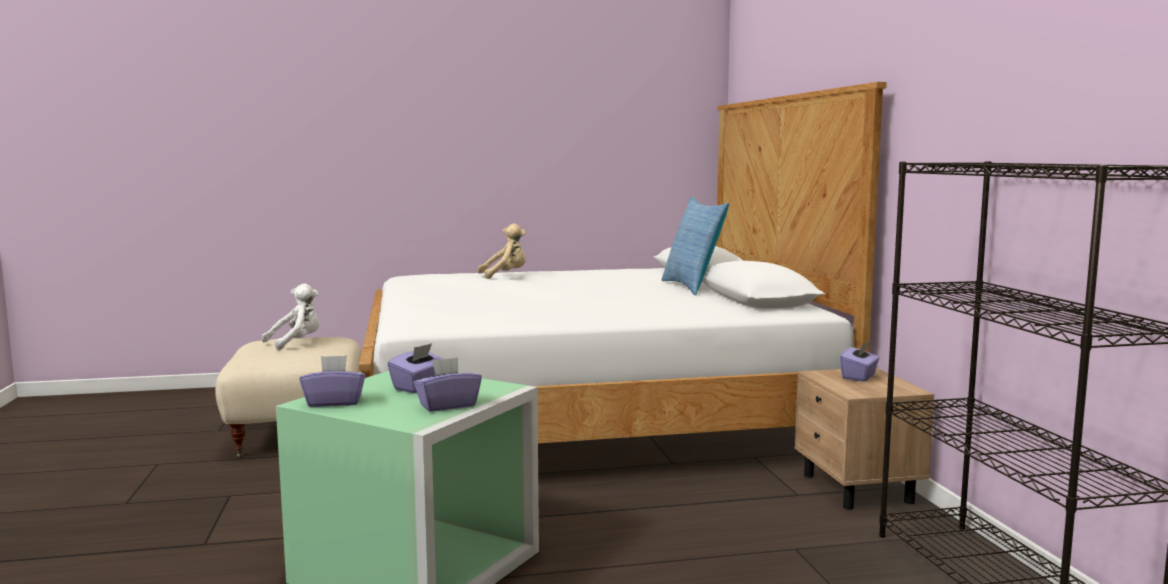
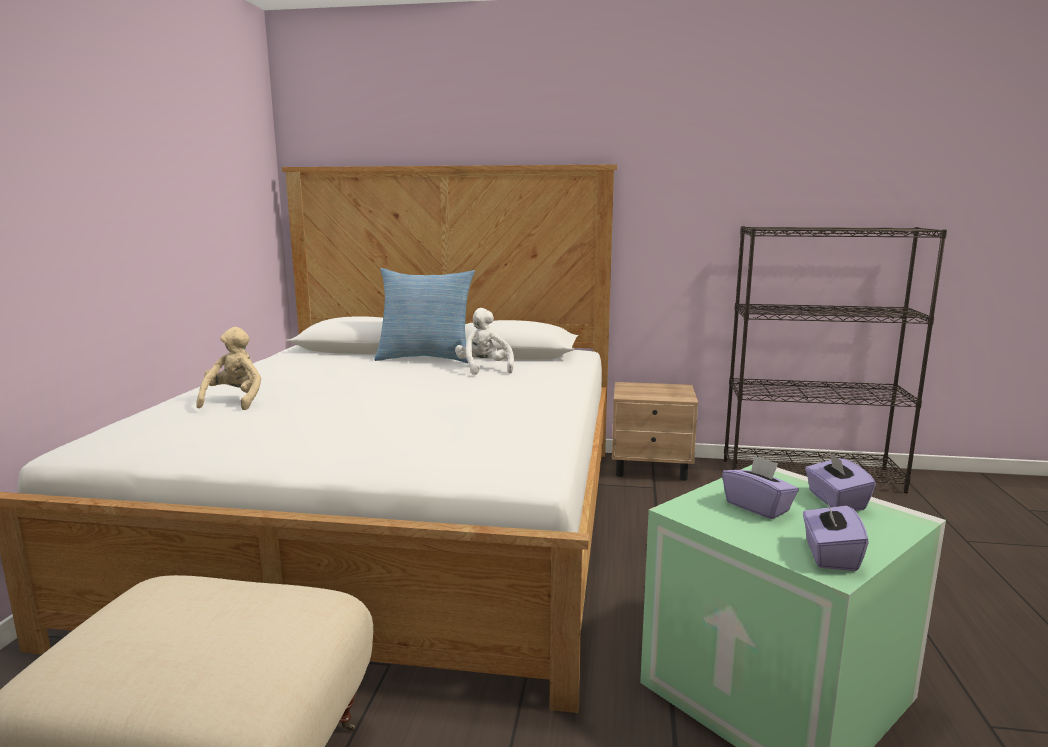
camera: 70 degrees left, 5 degrees up
white plush toy [262,284,320,351] -> white plush toy moved to [455,308,514,375]
purple tissue box [840,342,880,382] -> none

